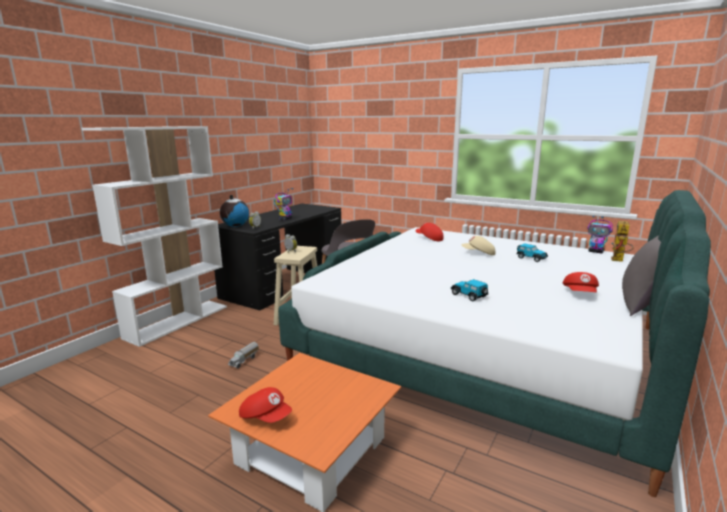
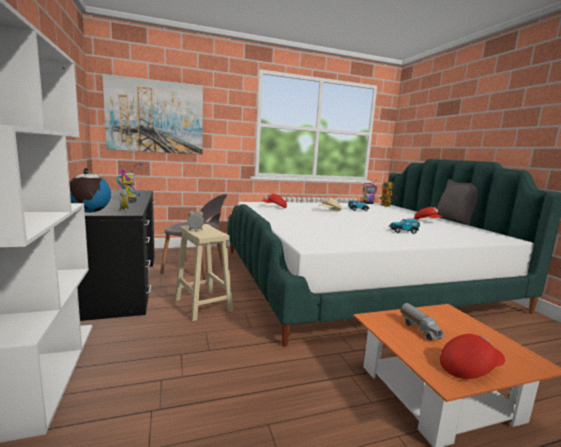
camera: 50 degrees left, 5 degrees down
toy truck [228,342,259,368] -> toy truck moved to [401,303,445,341]
none -> picture [102,74,203,155]

